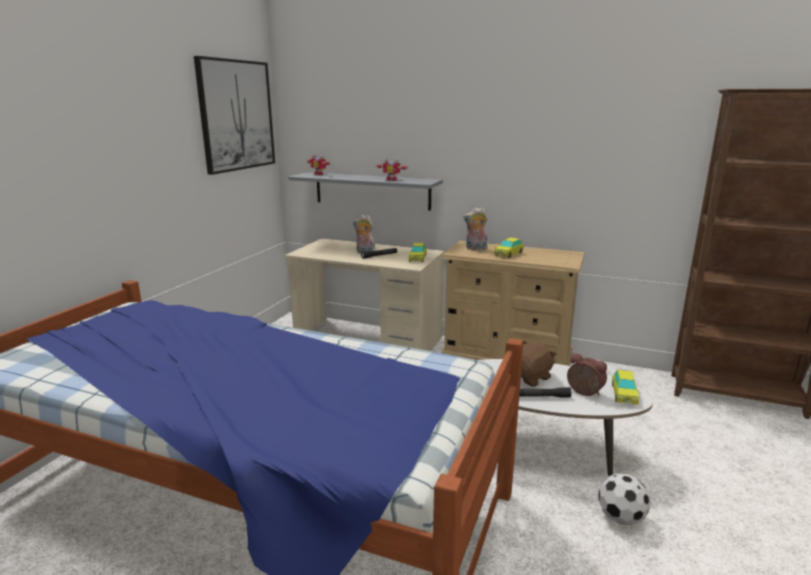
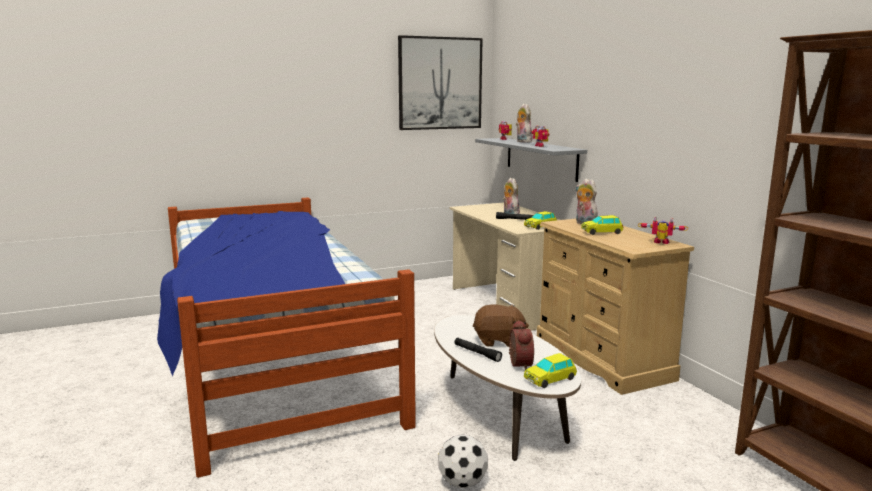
camera: 45 degrees right, 5 degrees down
none -> plush toy [516,104,532,143]
none -> toy robot [638,217,688,244]

